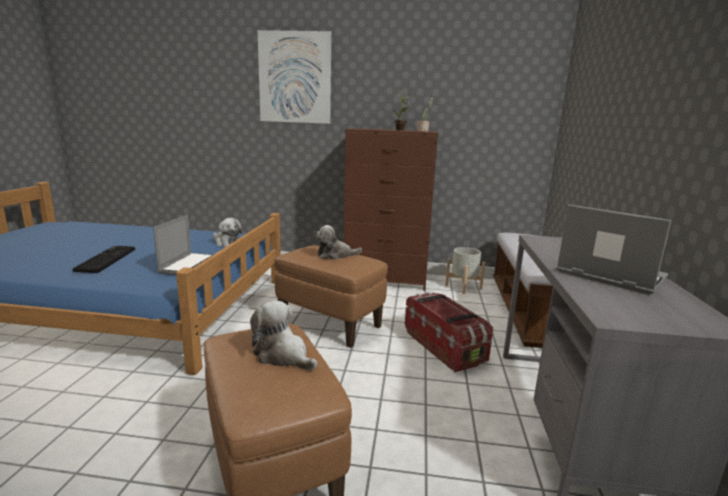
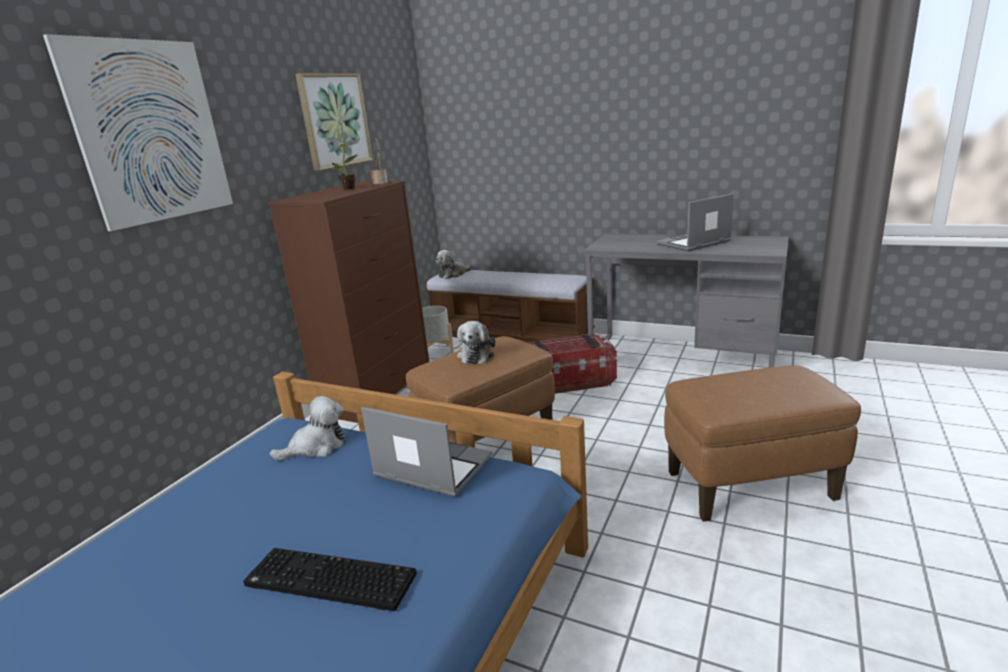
camera: 70 degrees left, 5 degrees up
plush toy [250,300,317,370] -> plush toy moved to [436,250,473,279]
none -> picture [295,73,373,171]

